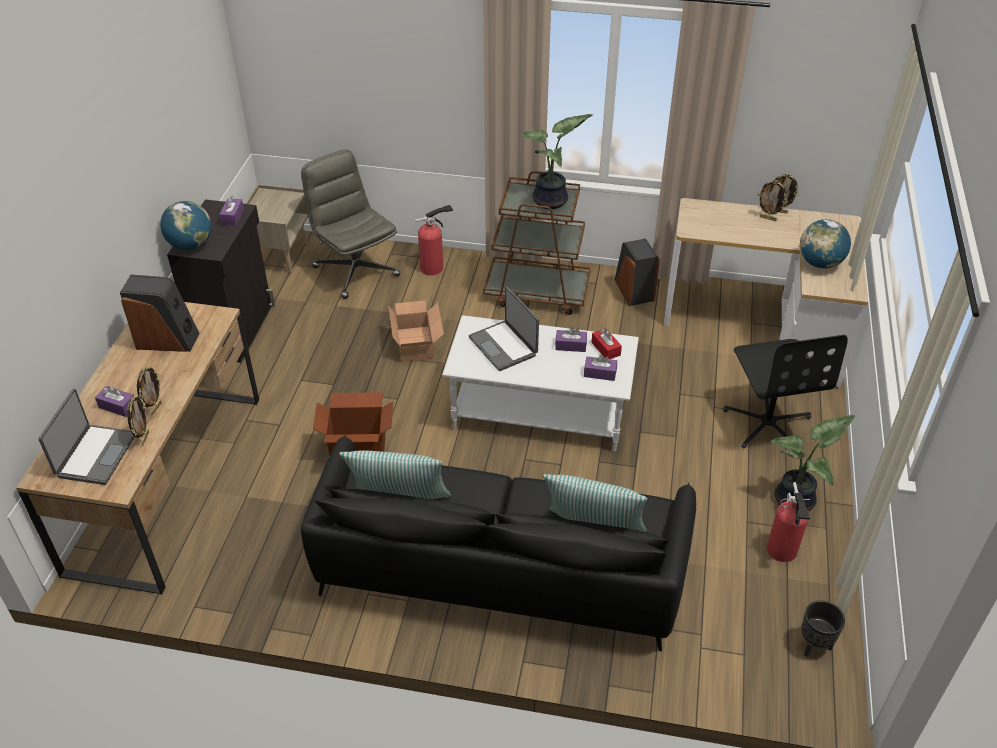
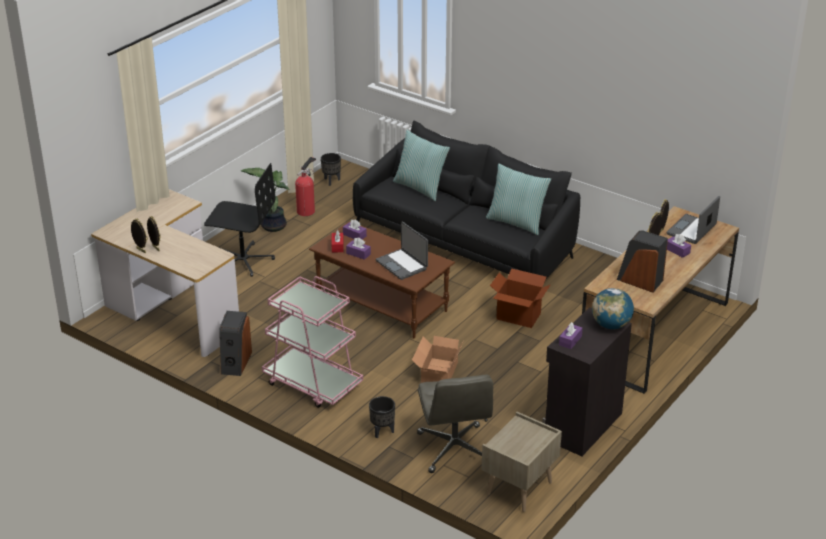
camera: 155 degrees left, 10 degrees down
fire extinguisher [415,205,453,275] -> black planter [369,396,395,438]
white coffee table [442,315,639,451] -> brown coffee table [309,221,455,338]
laptop [469,287,539,371] -> laptop turned 150 degrees clockwise [376,222,428,280]
brown cart [483,171,591,315] -> pink cart [262,276,363,408]
potted plant [520,114,593,209] -> none
black office chair [723,335,848,452] -> black office chair turned 90 degrees clockwise [204,163,275,277]
globe [800,219,851,268] -> none

